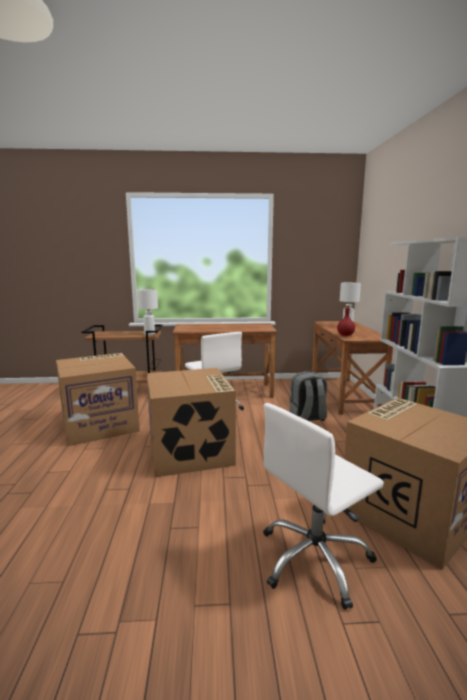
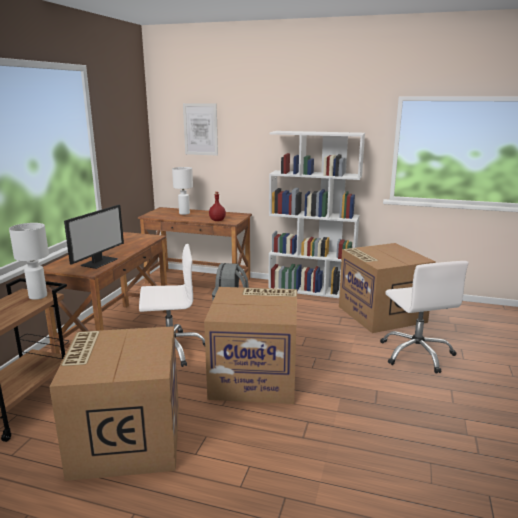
camera: 70 degrees left, 5 degrees up
none -> monitor [64,205,124,269]
none -> picture [183,103,218,156]

